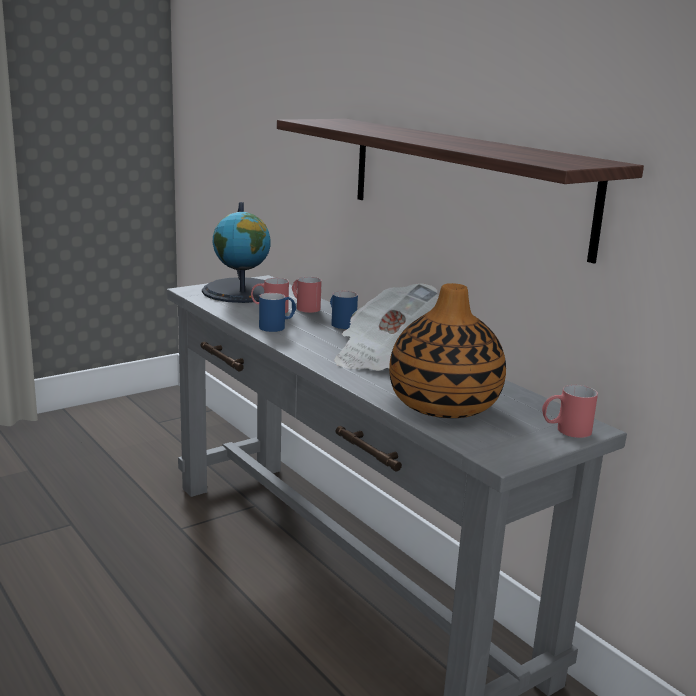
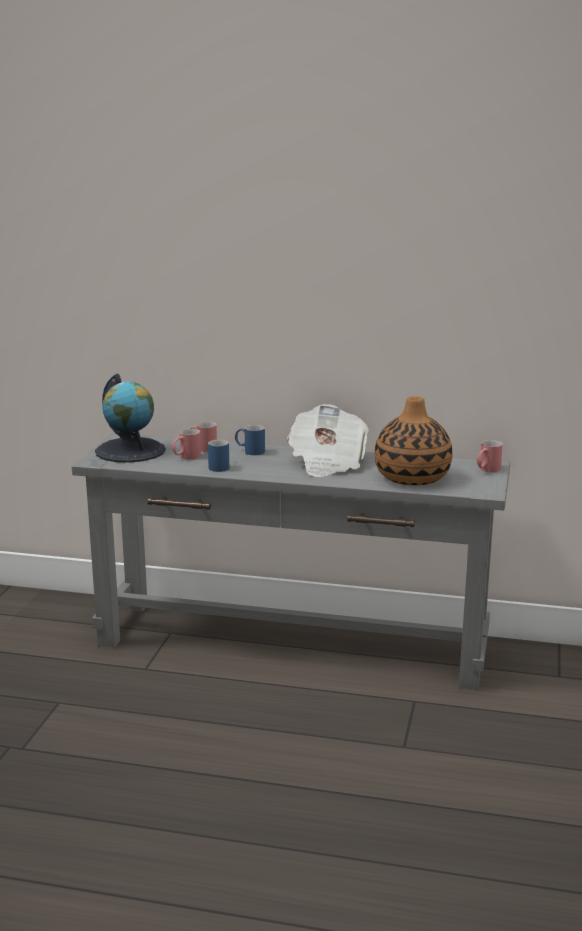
camera: 40 degrees left, 0 degrees up
shelf [277,119,644,264] -> none

